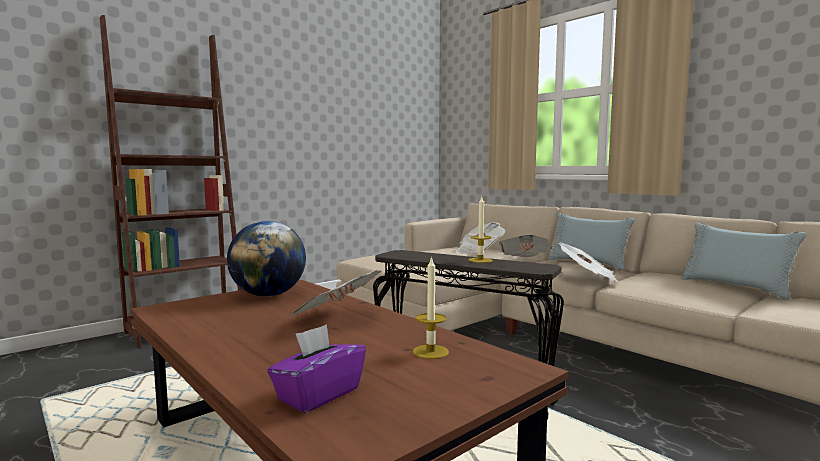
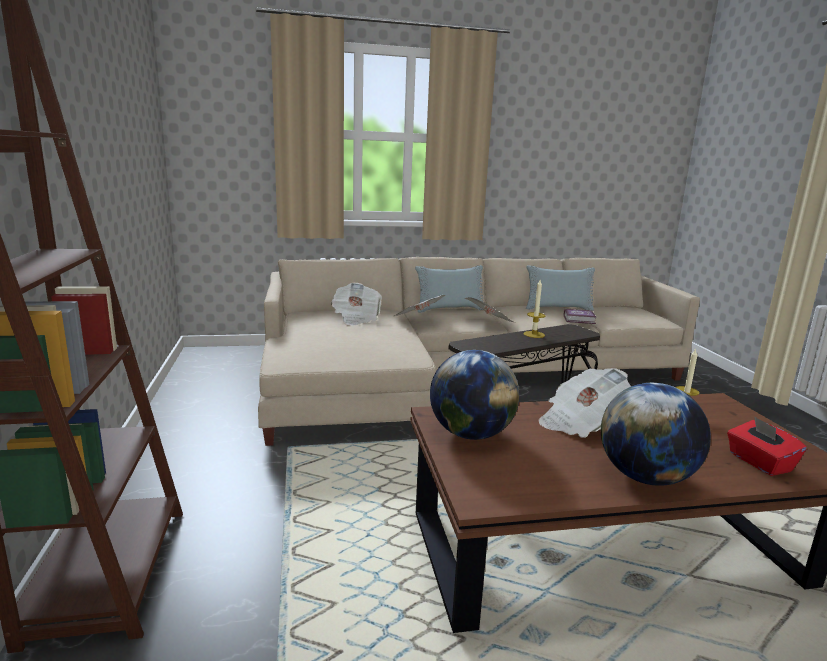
camera: 60 degrees left, 10 degrees up
purple tissue box [267,324,366,413] -> red tissue box [727,416,807,476]
none -> book [563,309,597,324]
none -> globe [601,383,711,486]

